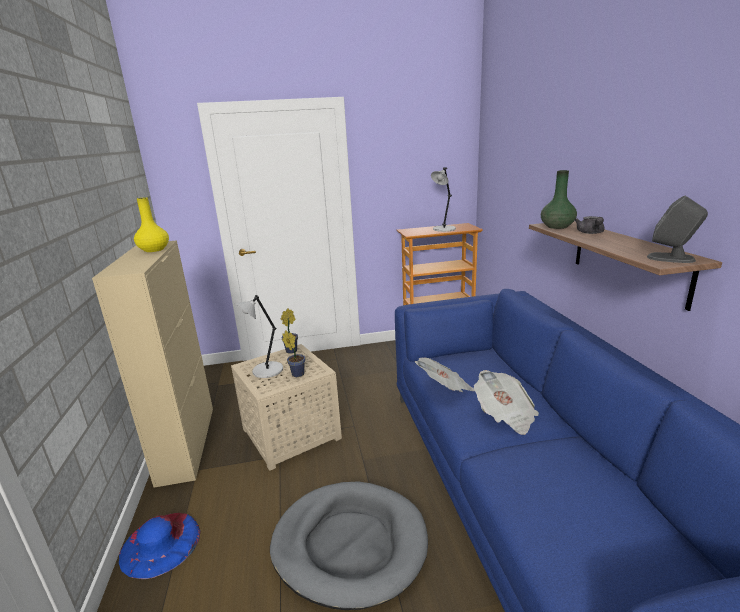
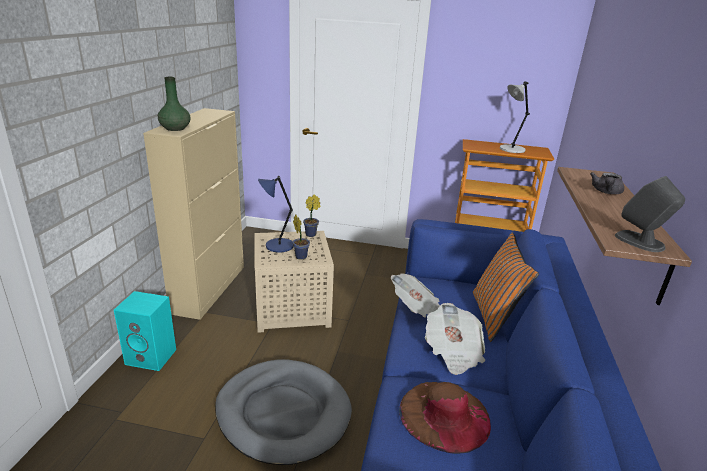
camera: 20 degrees right, 5 degrees up
blue hat [119,513,201,579] -> turquoise speaker [114,291,176,371]
yellow vase [134,197,169,252] -> none
grey table lamp [235,295,283,378] -> blue table lamp [258,176,294,253]
green vase [541,170,577,229] -> green vase moved to [158,77,191,131]
none -> brown hat [399,382,491,454]
none -> orange pillow [473,233,539,342]

